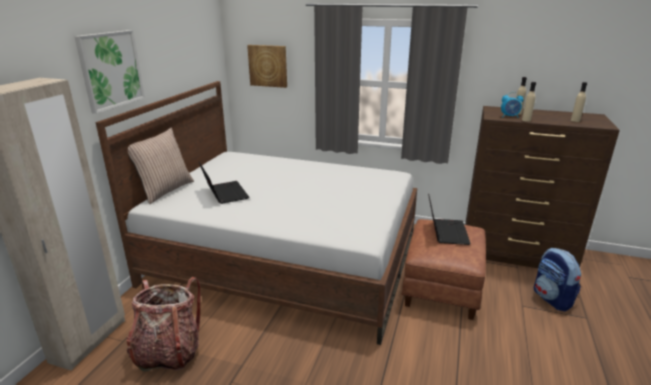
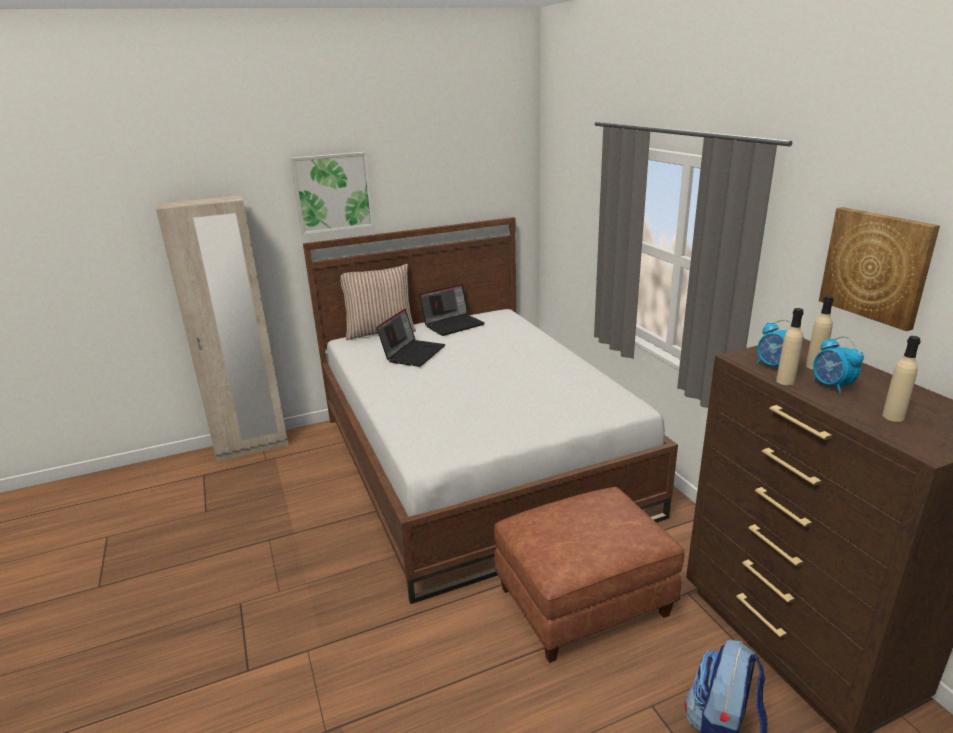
camera: 50 degrees right, 0 degrees up
backpack [127,277,201,371] -> none
picture [247,45,287,88] -> picture moved to [819,207,940,331]
laptop [428,194,471,245] -> laptop moved to [419,284,485,336]
none -> alarm clock [813,336,864,394]

